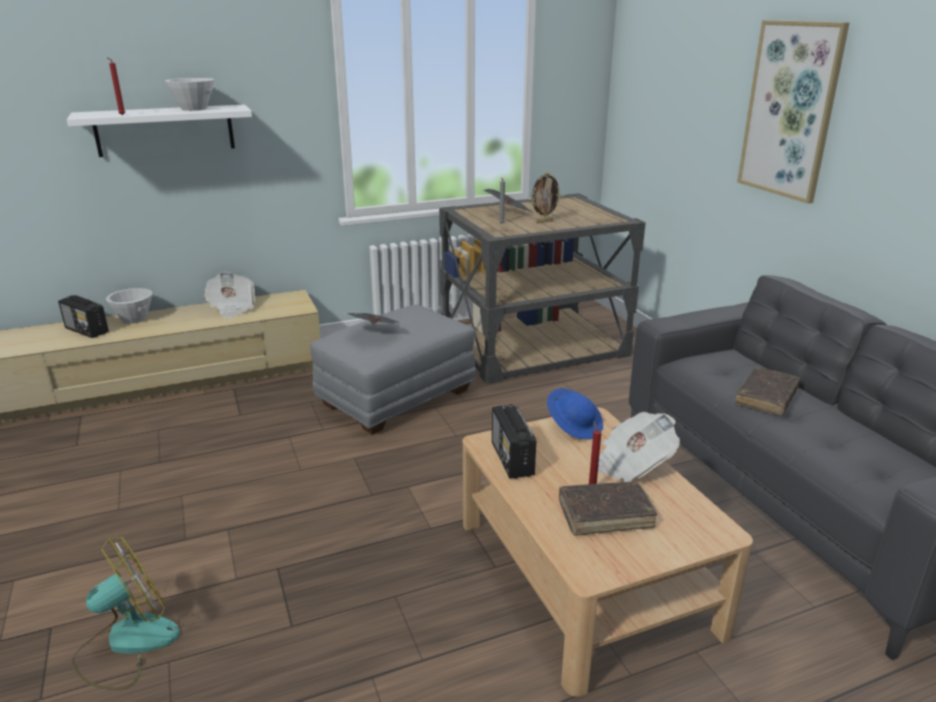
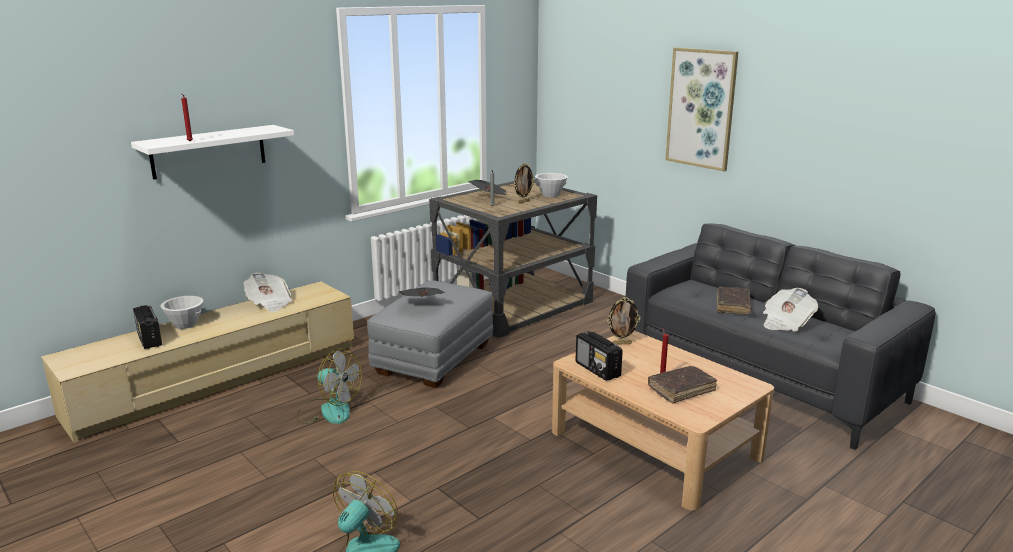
camera: 20 degrees left, 5 degrees down
radio [58,295,109,338] -> radio turned 45 degrees clockwise [133,305,162,349]
white bowl [165,78,214,111] -> white bowl moved to [535,173,567,197]
blue hat [547,388,603,440] -> picture frame [607,297,640,345]
newspaper [598,412,680,482] -> newspaper moved to [763,288,818,331]
none -> fan [296,348,362,424]

